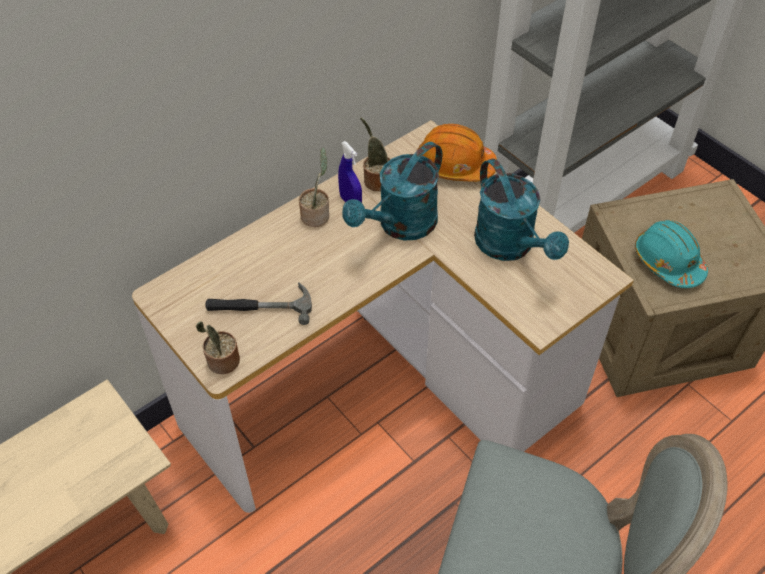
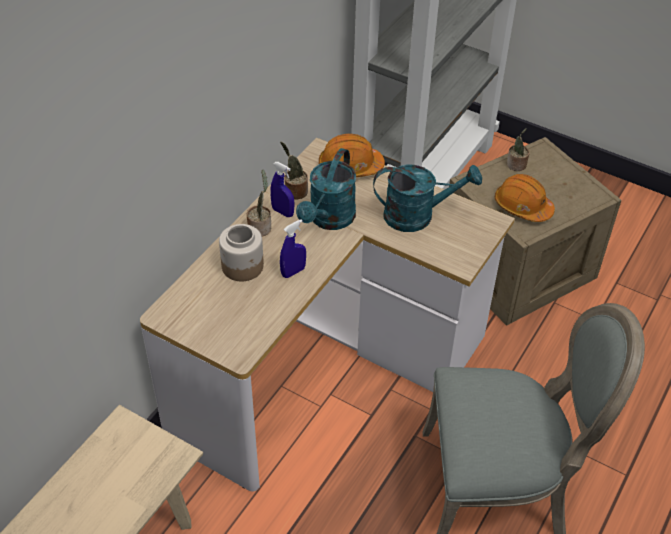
camera: 20 degrees left, 5 degrees down
potted plant [196,321,240,374] -> potted plant moved to [507,128,530,171]
hammer [205,282,312,325] -> none
turquoise watering can [474,159,569,261] -> turquoise watering can turned 45 degrees counterclockwise [373,164,482,232]
turquoise hard hat [635,220,708,288] -> orange hard hat [495,174,555,222]
none -> jar [219,224,264,281]
none -> blue spray bottle [280,219,306,278]

